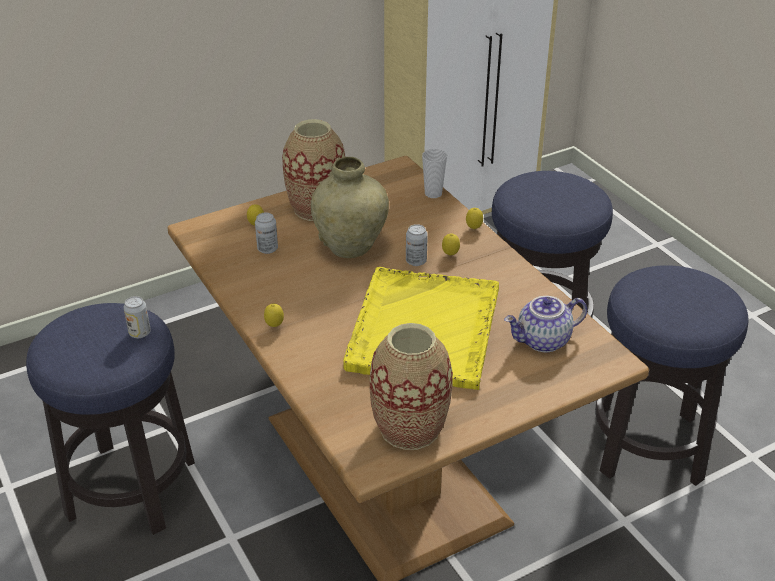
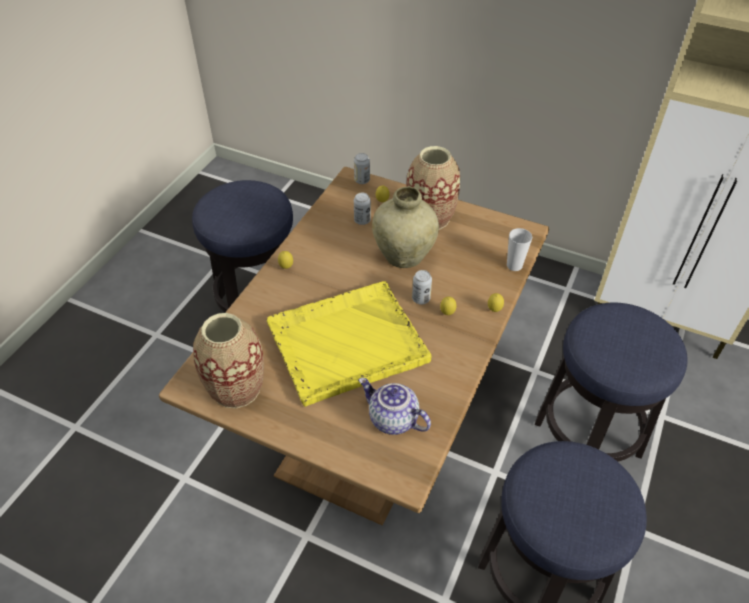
camera: 55 degrees right, 10 degrees up
can [124,296,151,338] -> can moved to [354,153,370,184]

